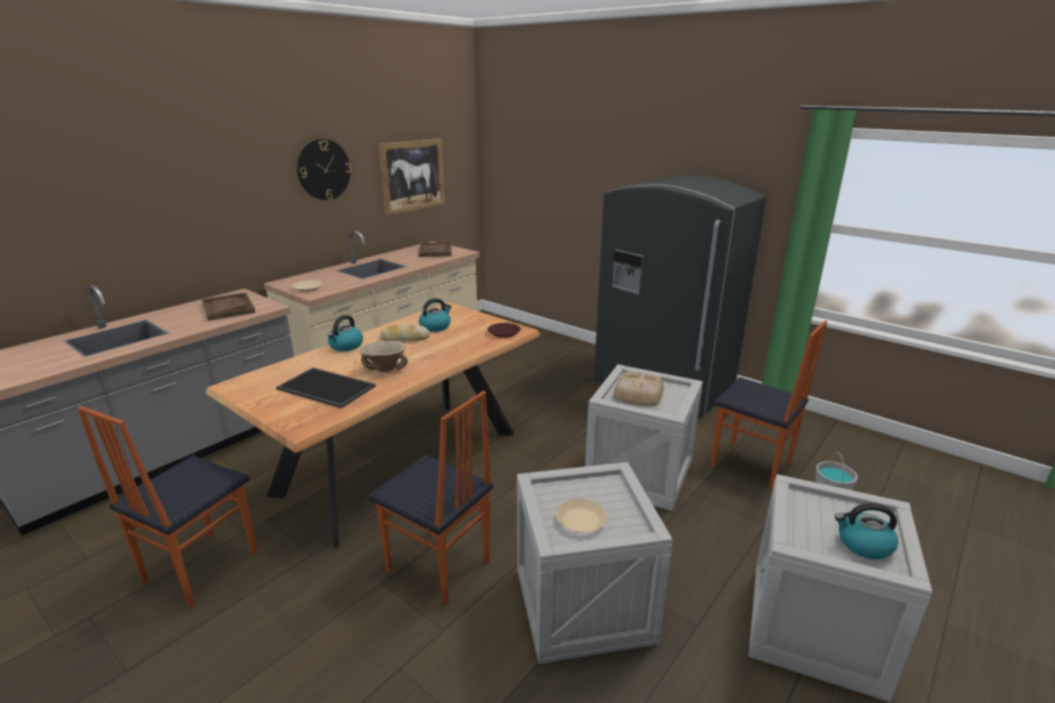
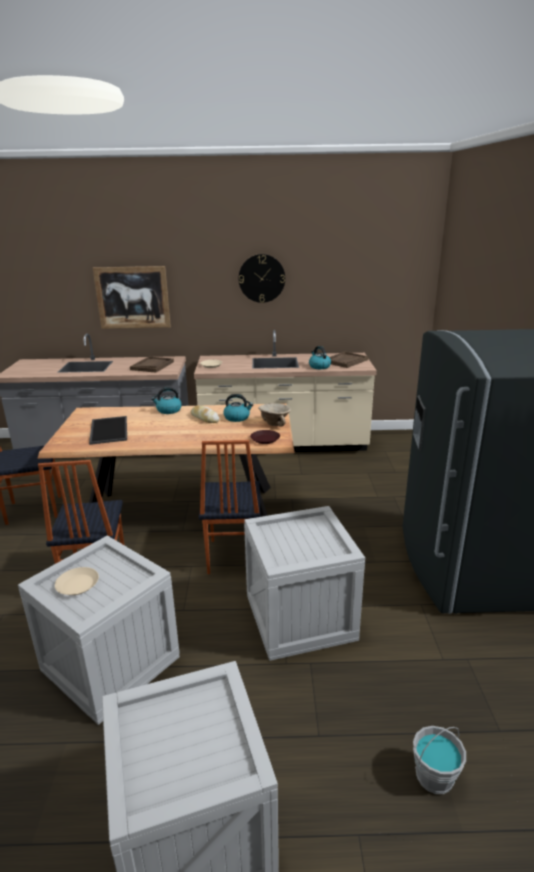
camera: 50 degrees right, 0 degrees up
beige bowl [360,341,408,372] -> beige bowl moved to [258,403,291,427]
picture [378,138,445,216] -> picture moved to [93,266,171,329]
bread [613,372,664,406] -> none
chair [711,321,827,490] -> chair moved to [199,440,260,574]
kettle [835,503,898,559] -> kettle moved to [309,346,331,369]

